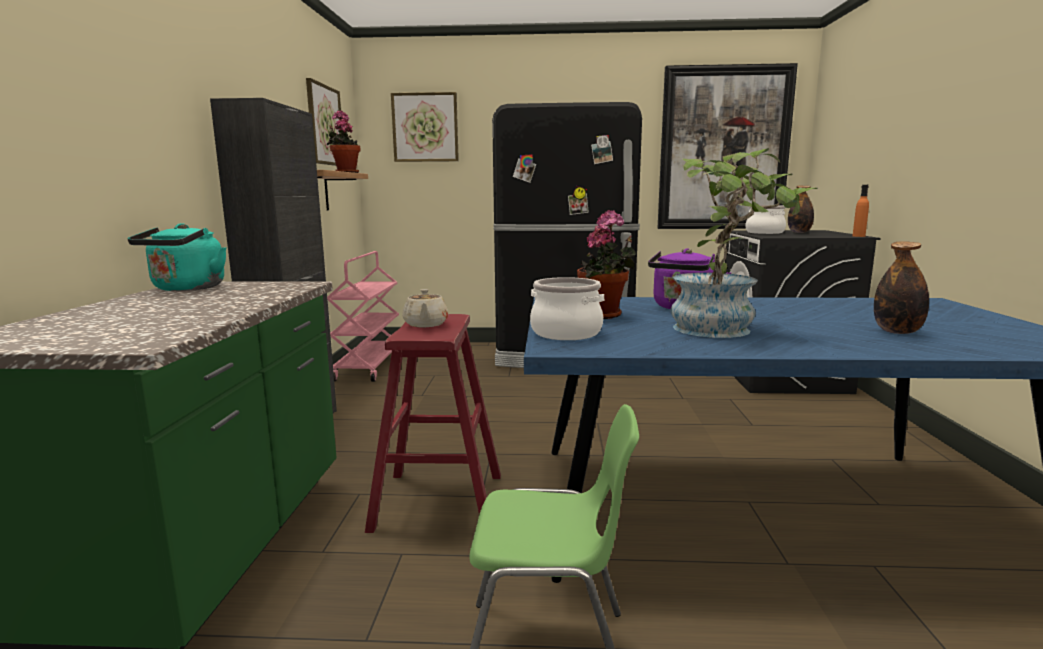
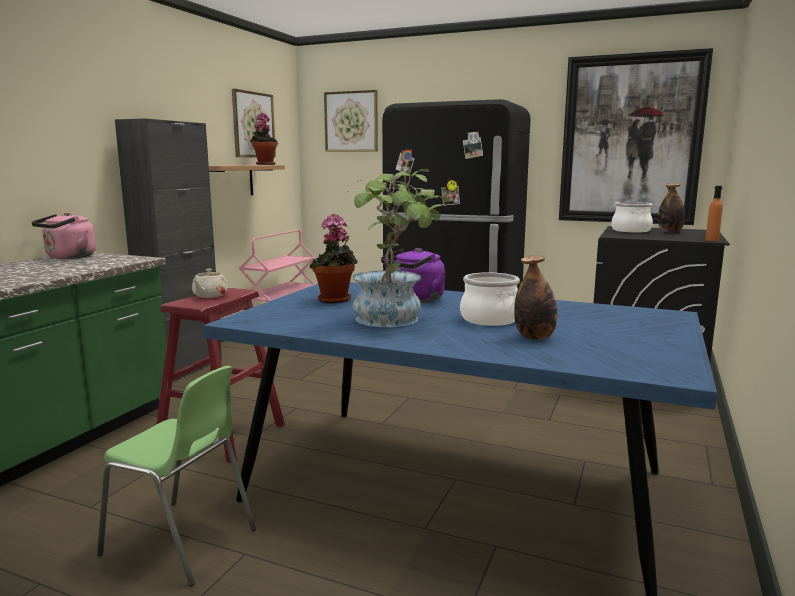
camera: 20 degrees right, 0 degrees up
turquoise kettle [127,223,226,291] -> pink kettle [31,212,96,259]
cooking pot [530,277,604,340] -> cooking pot moved to [460,273,520,326]

